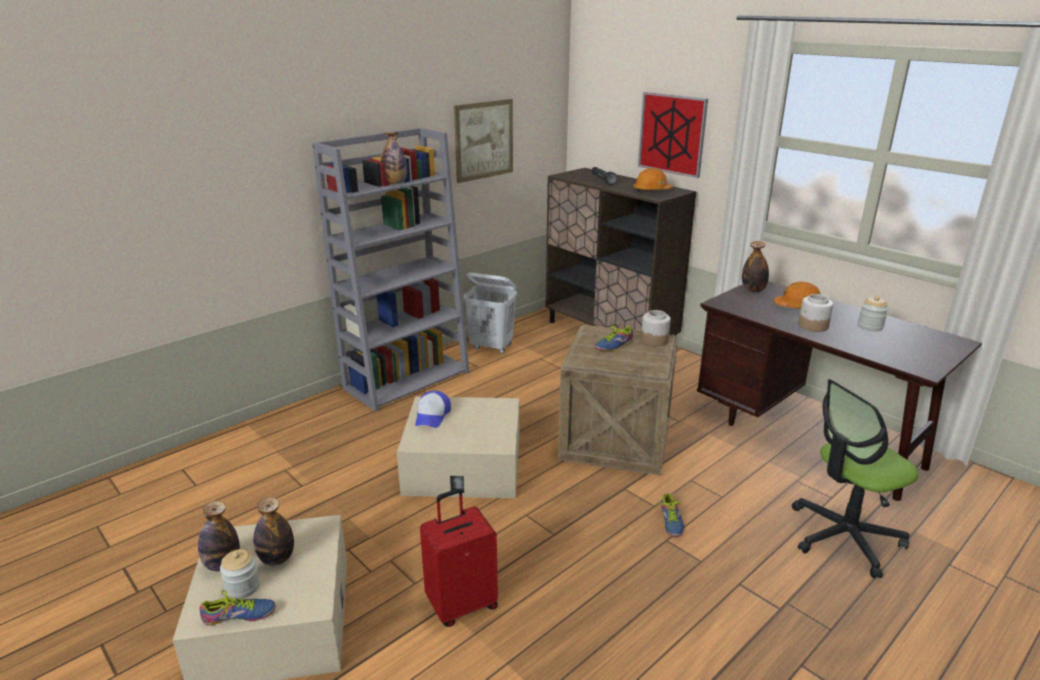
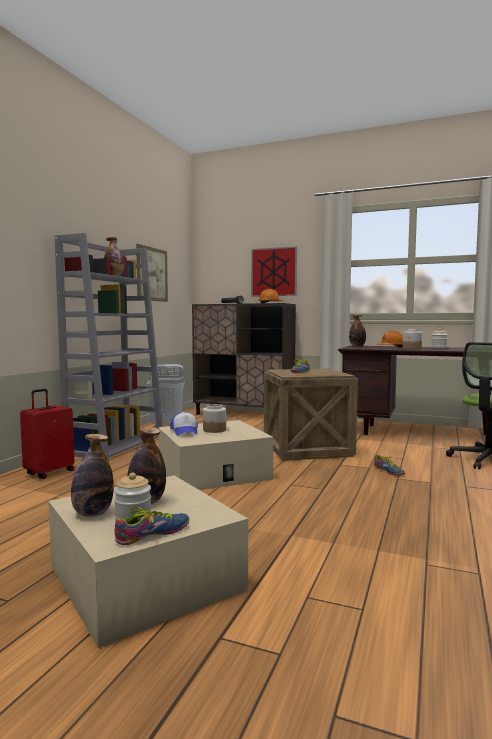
camera: 25 degrees left, 20 degrees down
red suitcase [420,489,498,627] -> red suitcase moved to [20,389,74,479]
jar [641,310,671,346] -> jar moved to [203,404,226,433]

